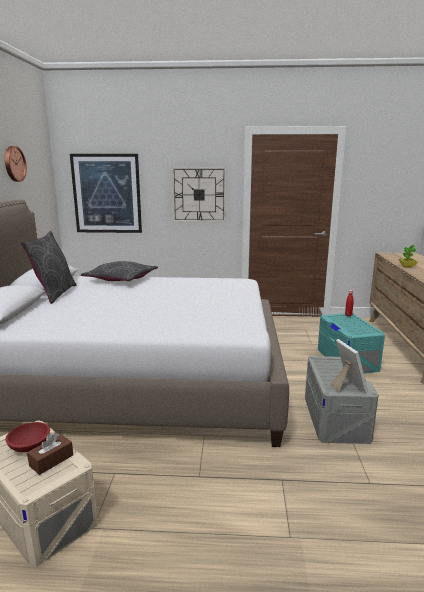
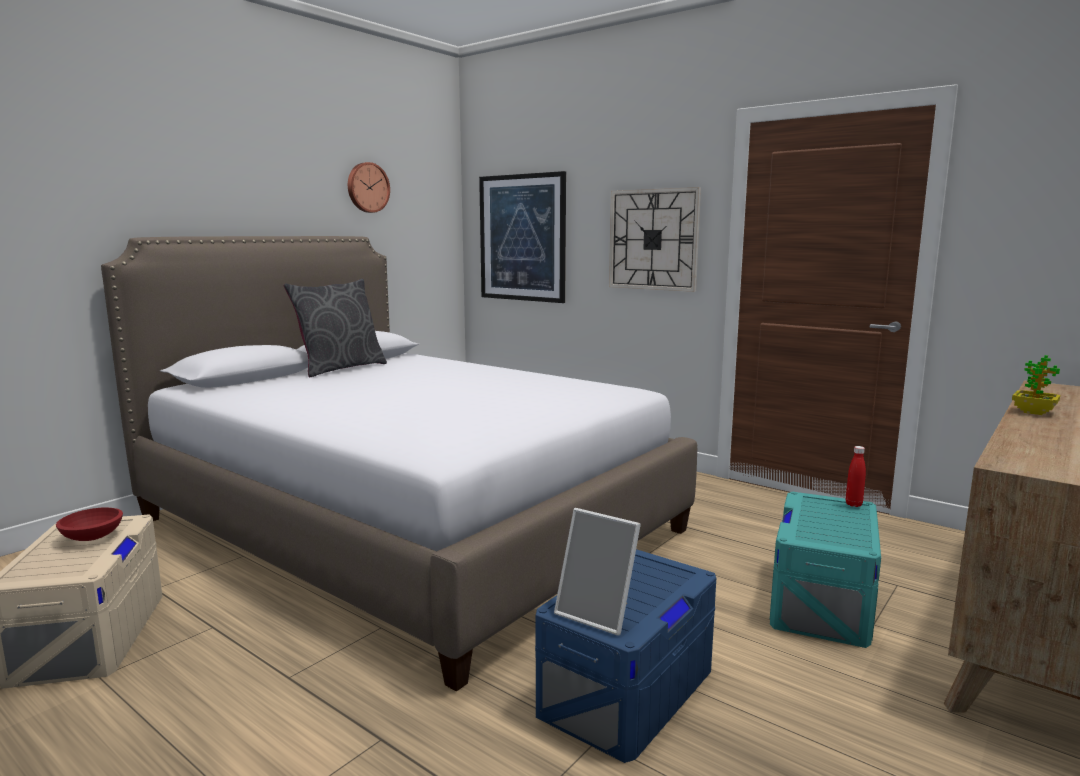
camera: 35 degrees right, 5 degrees down
brown tissue box [27,432,73,475] -> none
grey pillow [81,261,158,281] -> none
grey storage box [305,356,379,444] -> blue storage box [535,549,716,763]
picture frame [331,339,368,393] -> picture frame turned 105 degrees clockwise [554,508,641,636]

